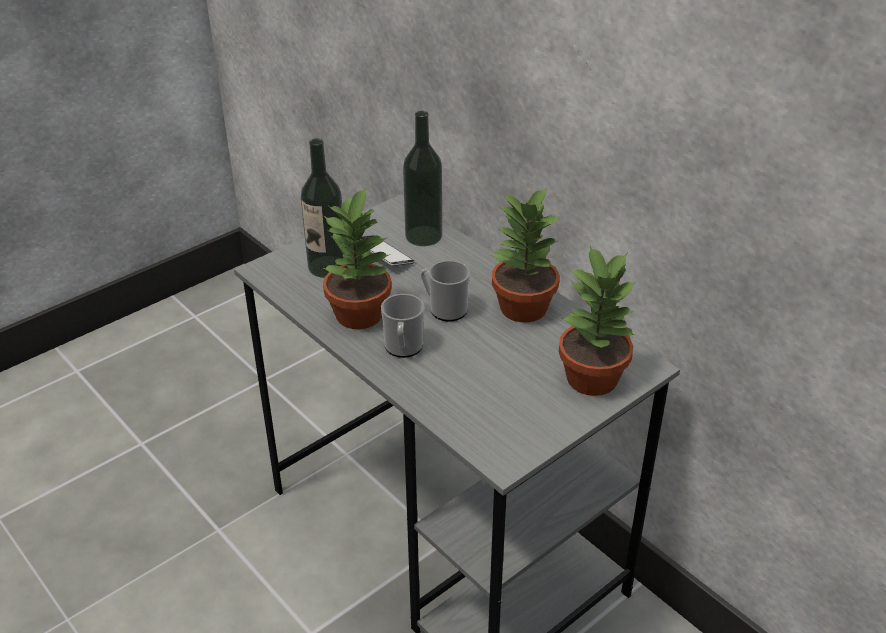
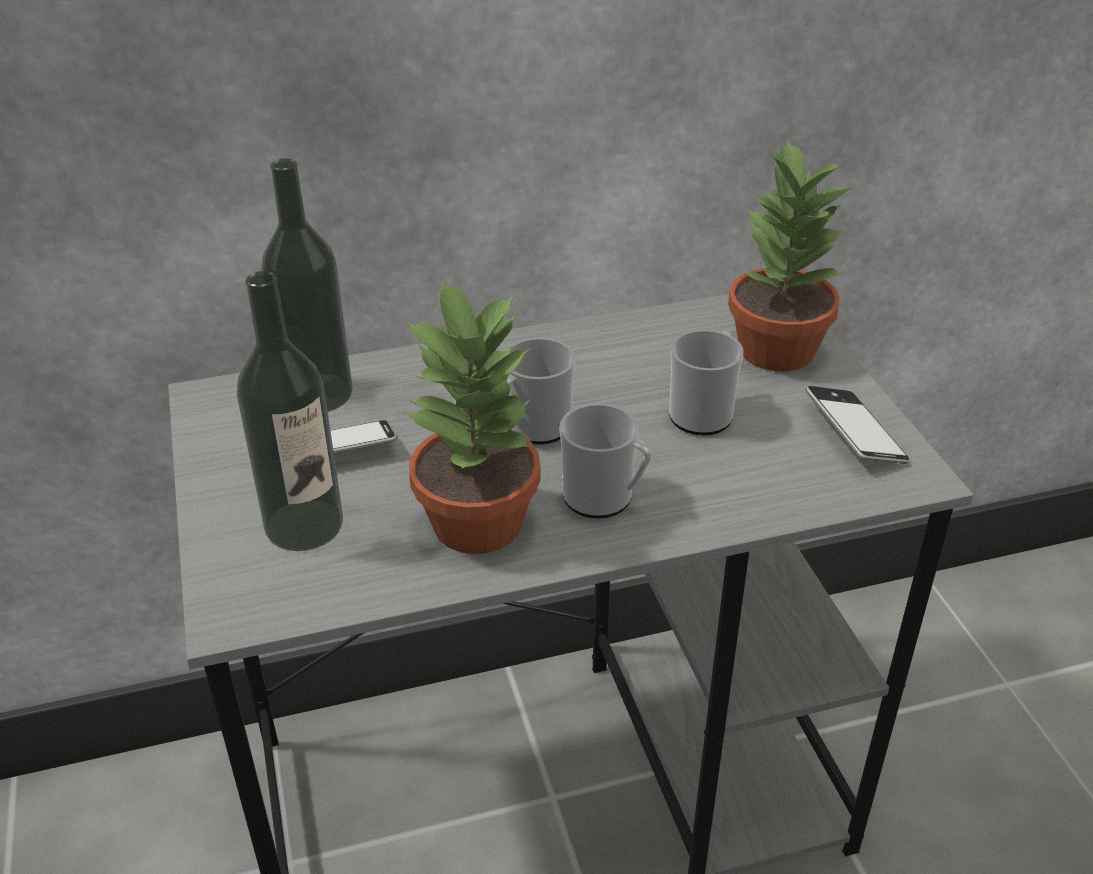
camera: 65 degrees left, 0 degrees up
potted plant [490,187,561,323] -> none
none -> mug [669,329,744,435]
none -> phone [806,386,910,464]

